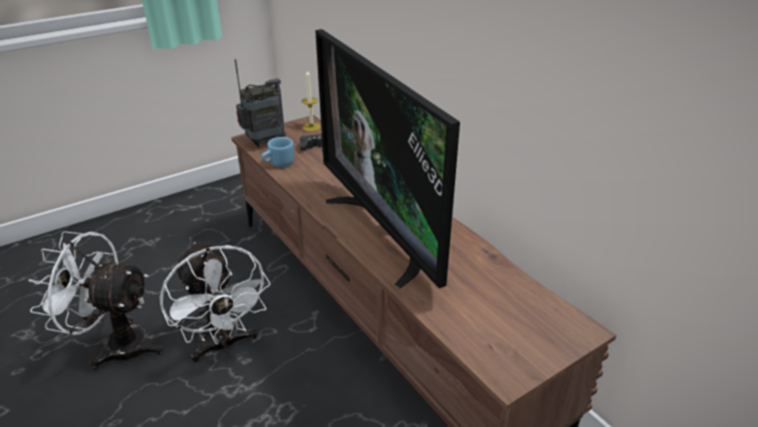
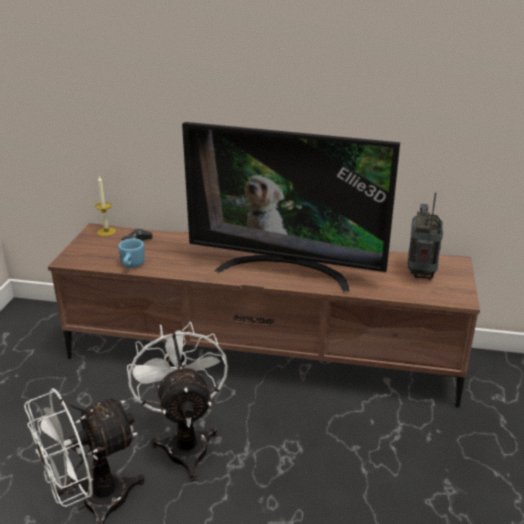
camera: 45 degrees left, 5 degrees down
white fan [159,242,271,363] -> white fan turned 120 degrees counterclockwise [127,322,228,481]
radio [235,59,286,148] -> radio moved to [408,192,443,280]

